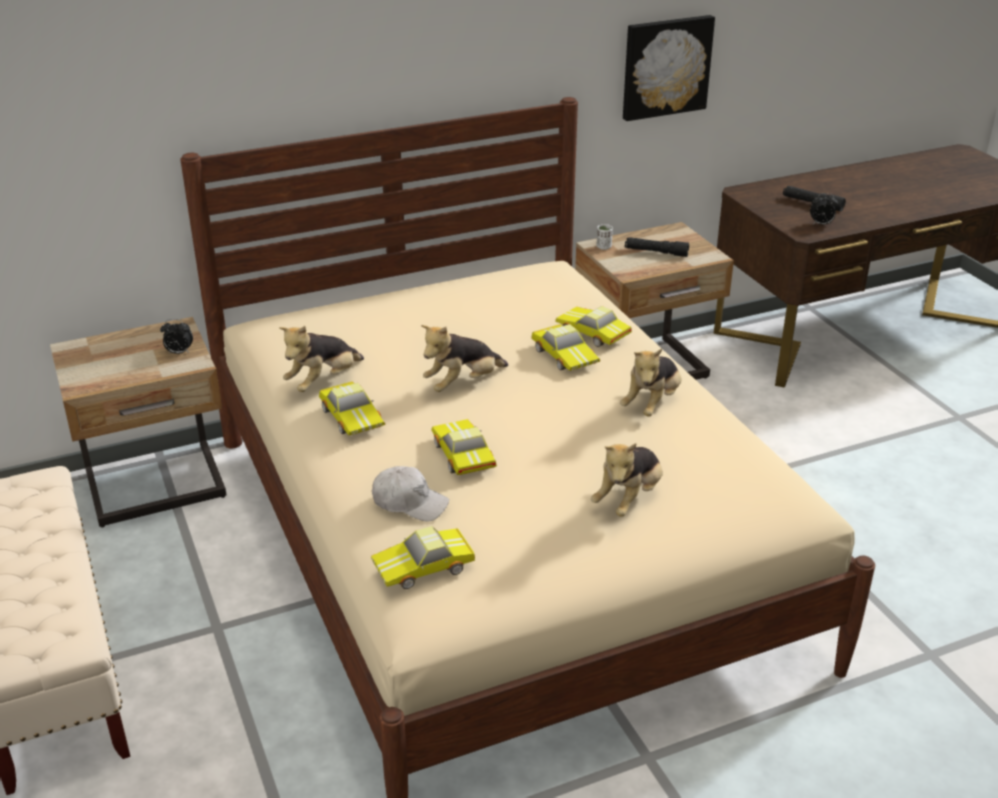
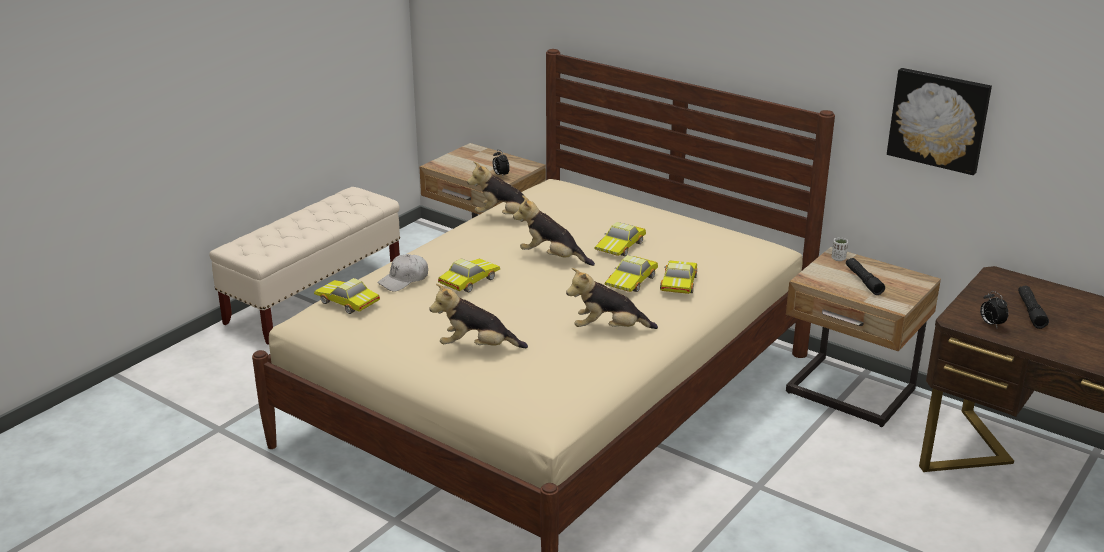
camera: 60 degrees right, 5 degrees down
toy car [319,382,385,435] -> toy car moved to [594,222,646,256]
white cap [372,466,449,522] -> white cap turned 60 degrees clockwise [377,254,428,292]

